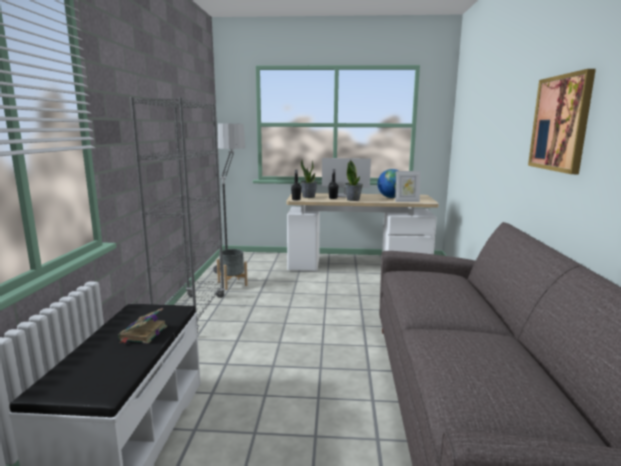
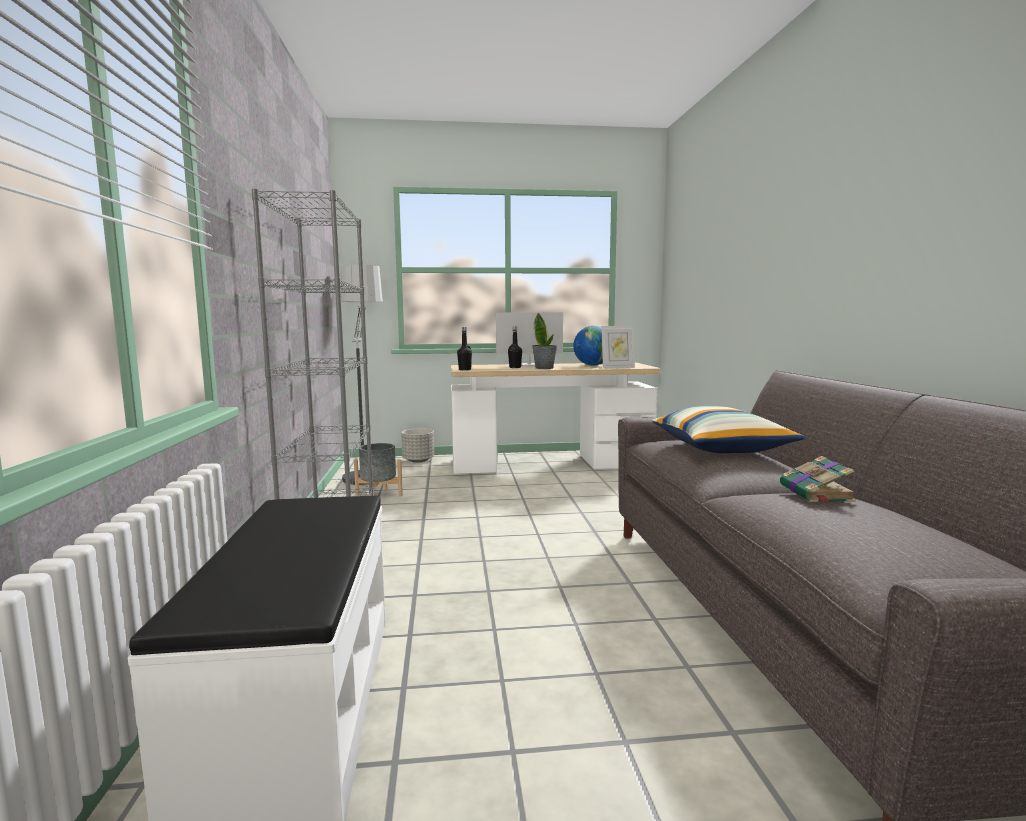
camera: 10 degrees left, 5 degrees down
book [118,308,167,344] -> book moved to [780,456,856,502]
potted plant [300,159,317,198] -> none
picture [528,69,596,174] -> none
none -> grey planter [402,429,434,463]
none -> pillow [652,406,805,453]

